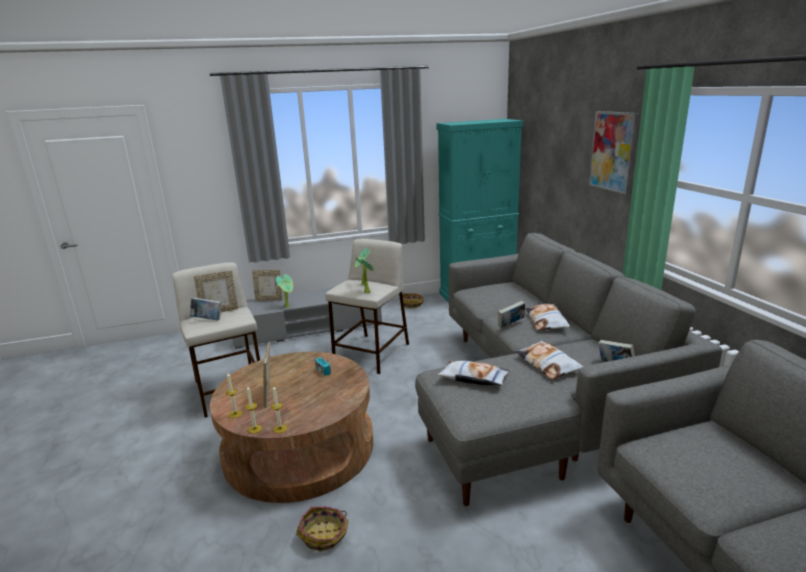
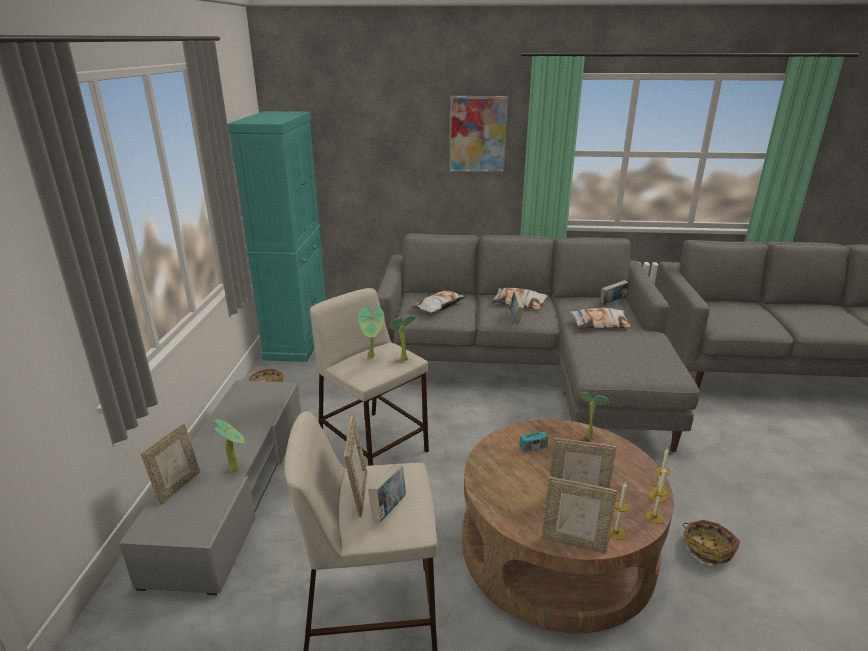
camera: 70 degrees left, 5 degrees up
pillow [437,361,509,386] -> pillow moved to [411,291,467,313]
none -> picture frame [542,476,617,554]
none -> potted plant [579,392,609,440]

